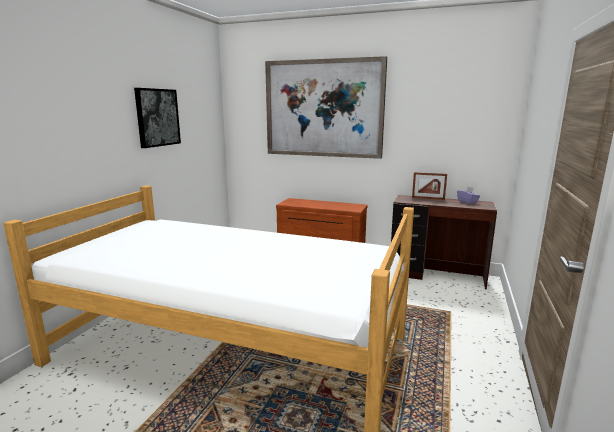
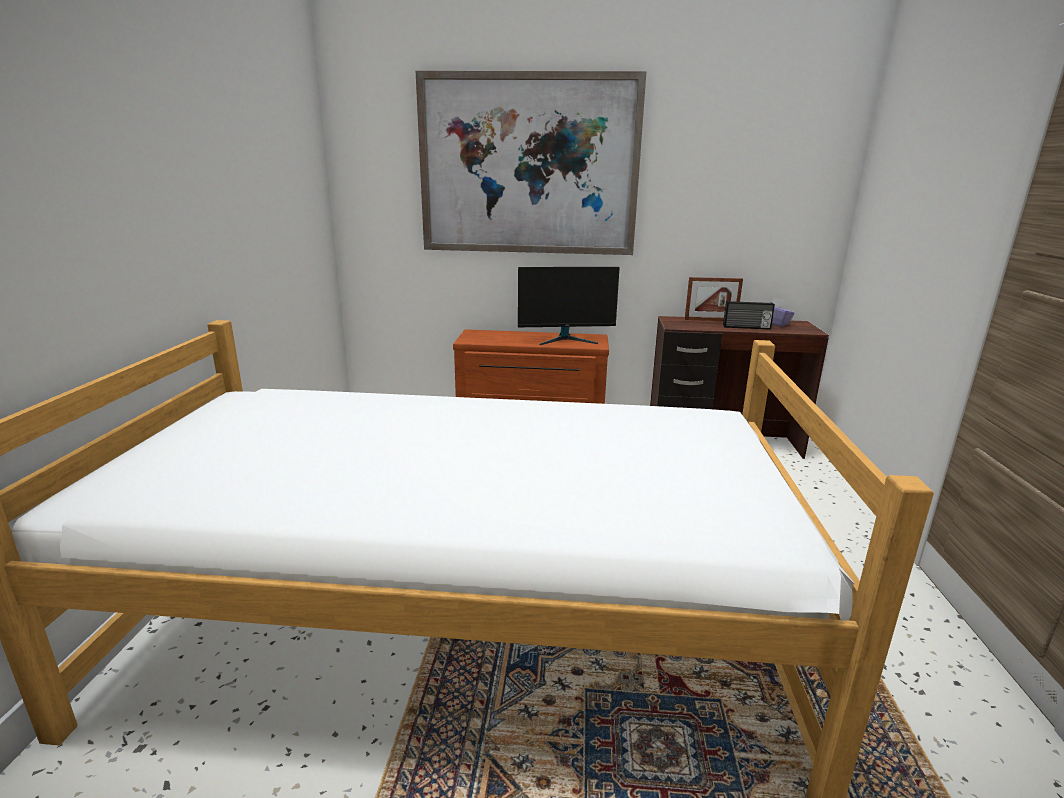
camera: 15 degrees left, 5 degrees up
picture [134,88,181,148] -> none
none -> monitor [518,267,620,345]
none -> radio [723,301,775,330]

